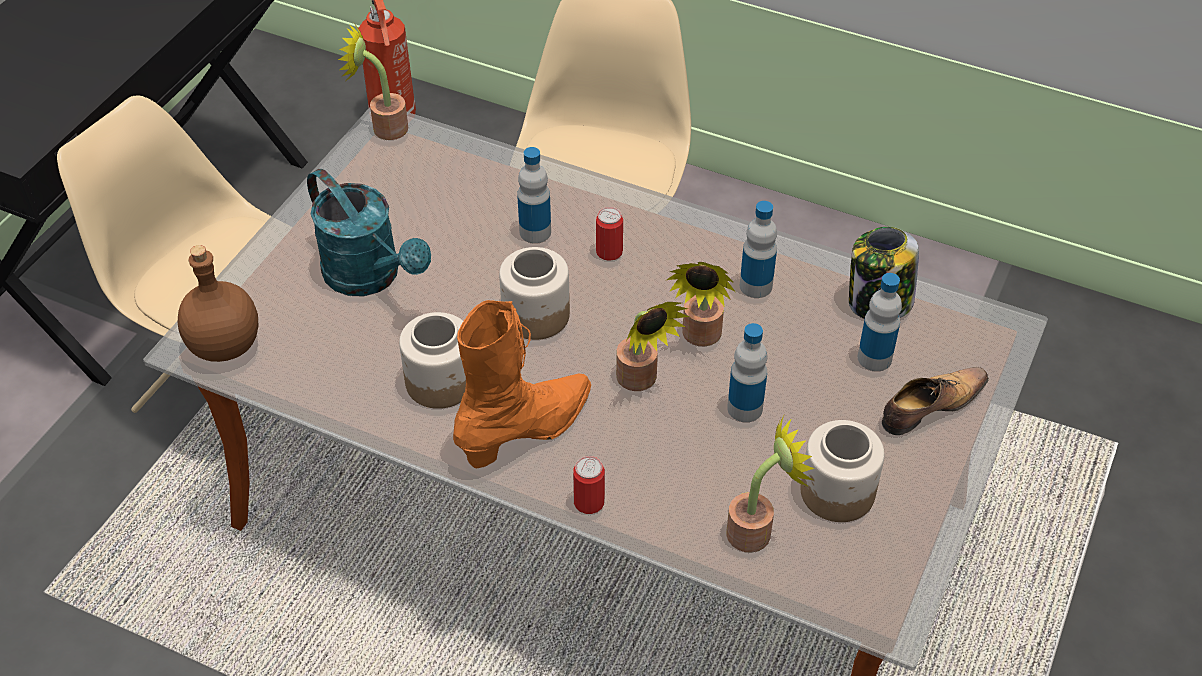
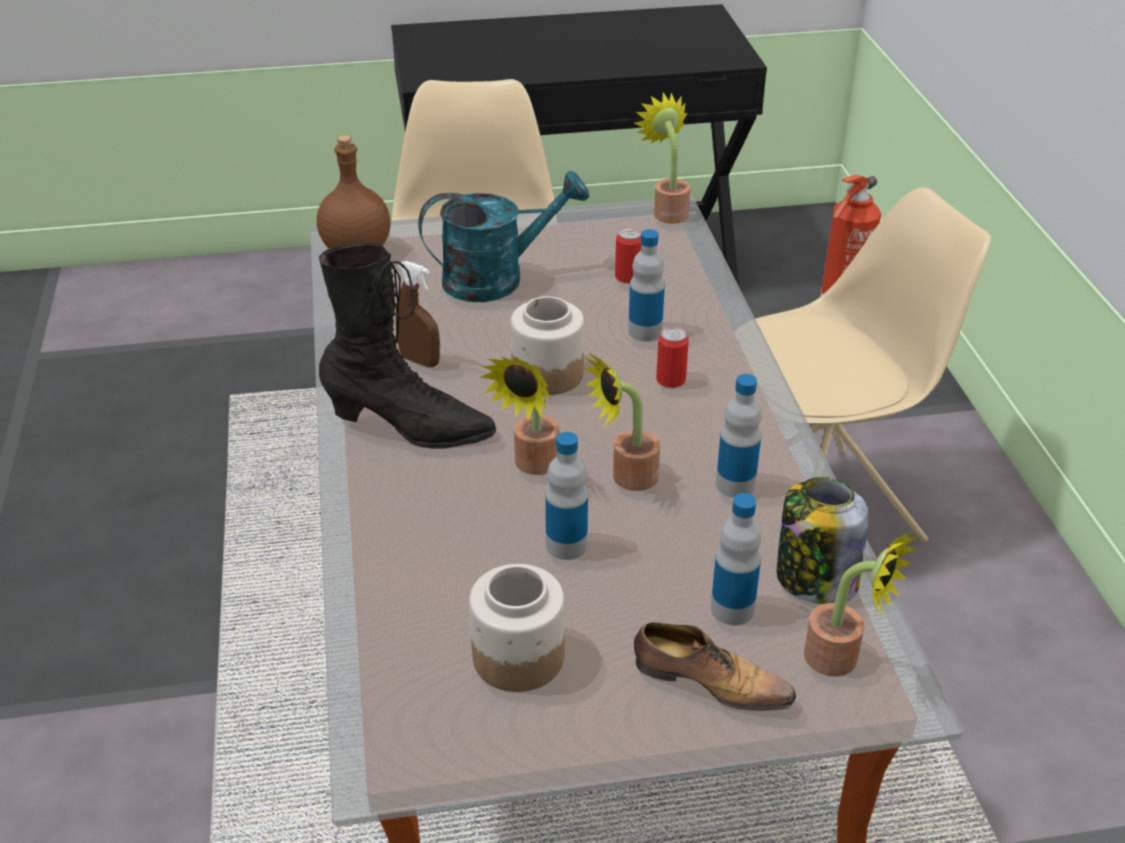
camera: 55 degrees right, 10 degrees down
turquoise watering can [307,169,431,296] -> turquoise watering can turned 120 degrees counterclockwise [418,171,589,302]
jar [399,312,466,409] -> brown spray bottle [396,261,440,367]
orange boot [453,300,591,468] -> black boot [319,242,496,449]
can [573,456,605,514] -> can moved to [615,227,641,283]
potted plant [726,413,815,553] -> potted plant moved to [804,531,919,676]

